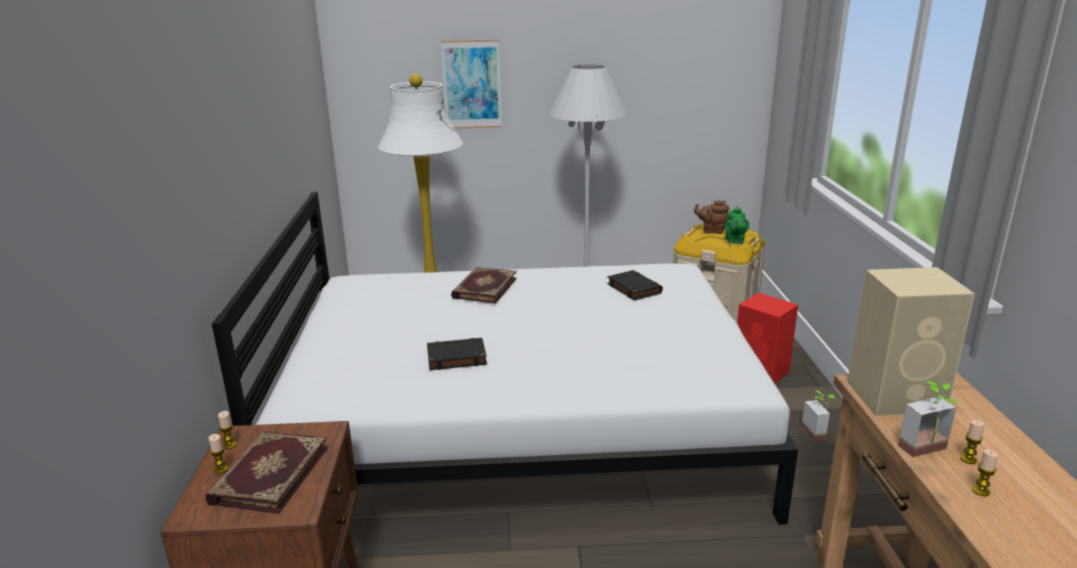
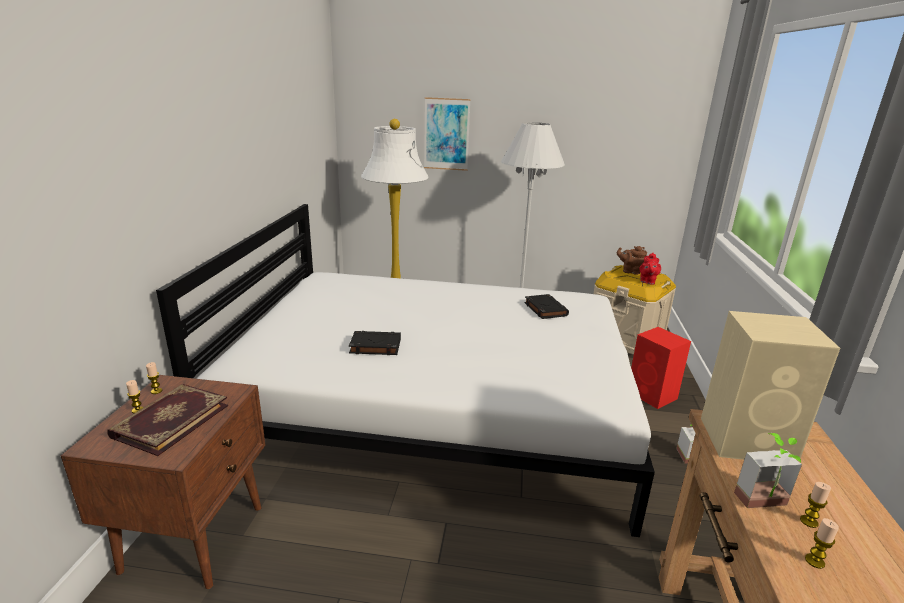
camera: 10 degrees right, 0 degrees up
book [451,267,517,304] -> none
green teapot [724,206,749,244] -> red teapot [639,253,661,285]

